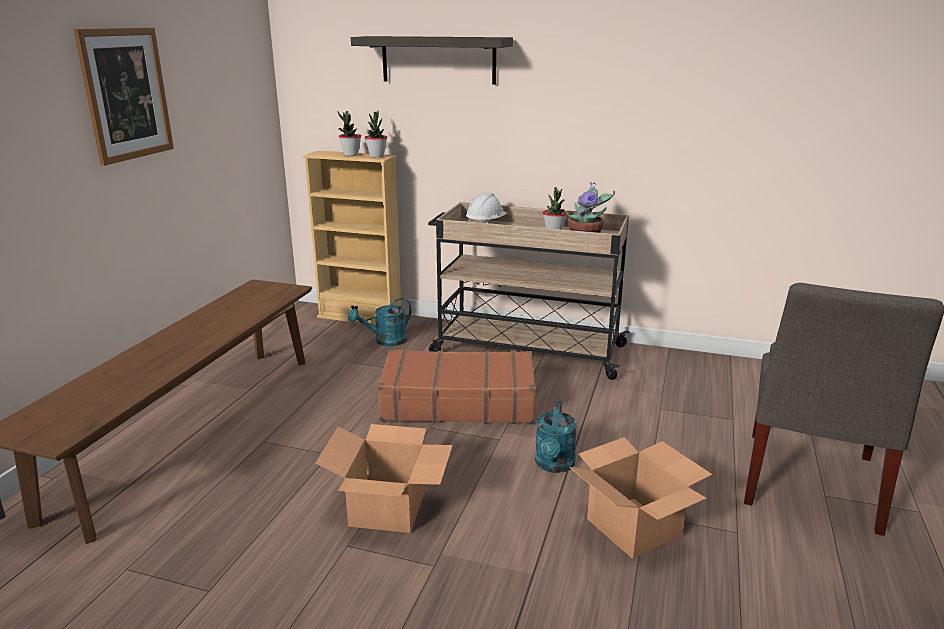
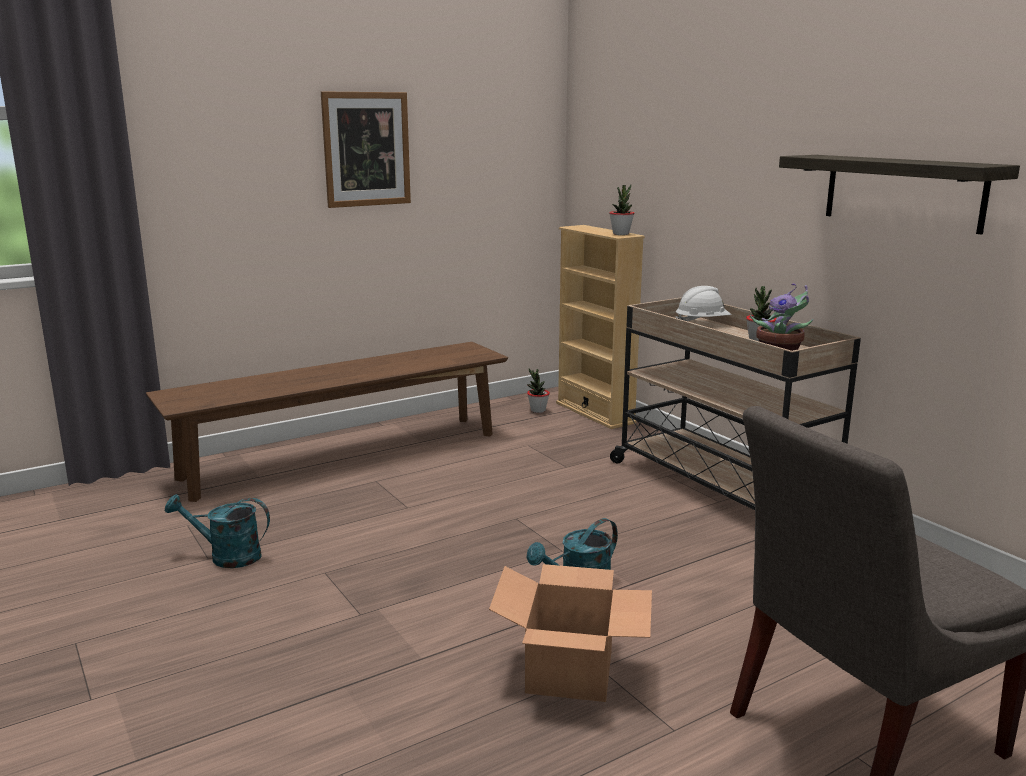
camera: 40 degrees right, 5 degrees down
cardboard box [315,424,453,533] -> none
potted plant [338,111,361,156] -> potted plant moved to [527,368,550,413]
turquoise watering can [348,298,412,346] -> turquoise watering can moved to [165,494,270,568]
shelf [351,36,513,85] -> shelf moved to [779,155,1020,235]
brown suitcase [377,349,536,424] -> none

